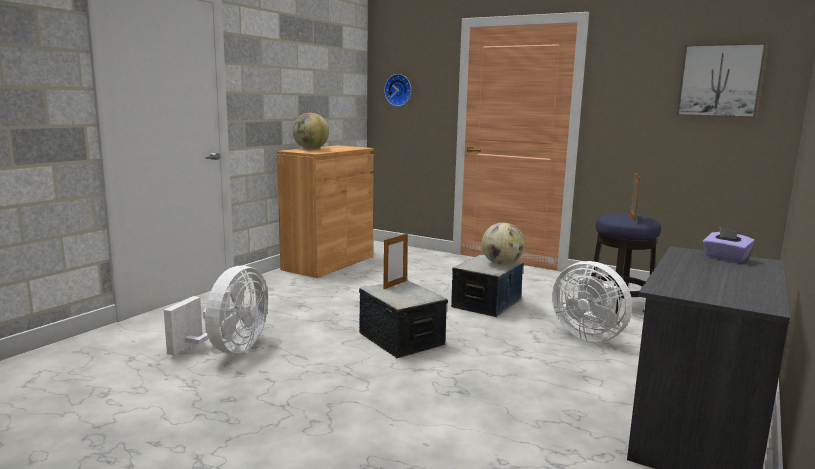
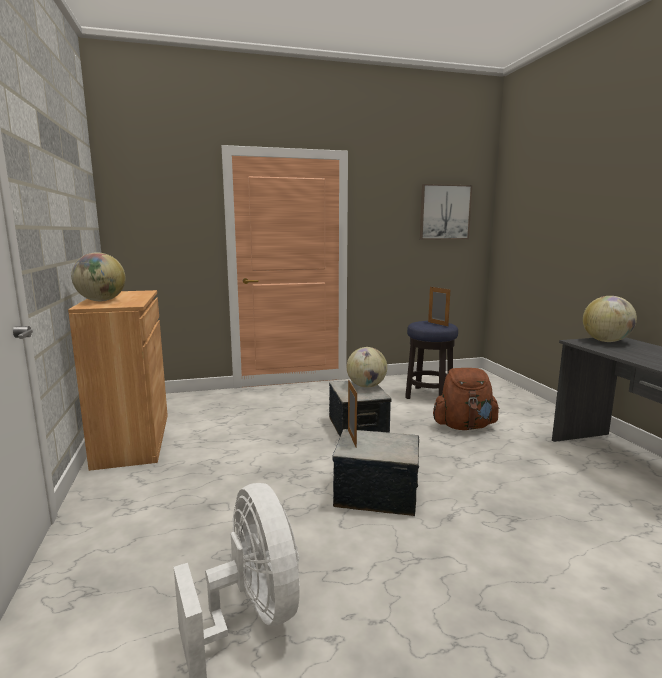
camera: 45 degrees left, 0 degrees up
wall clock [384,74,411,106] -> none
white fan [552,261,632,342] -> brown backpack [433,368,500,430]
purple tissue box [703,227,754,263] -> globe [583,296,637,342]

